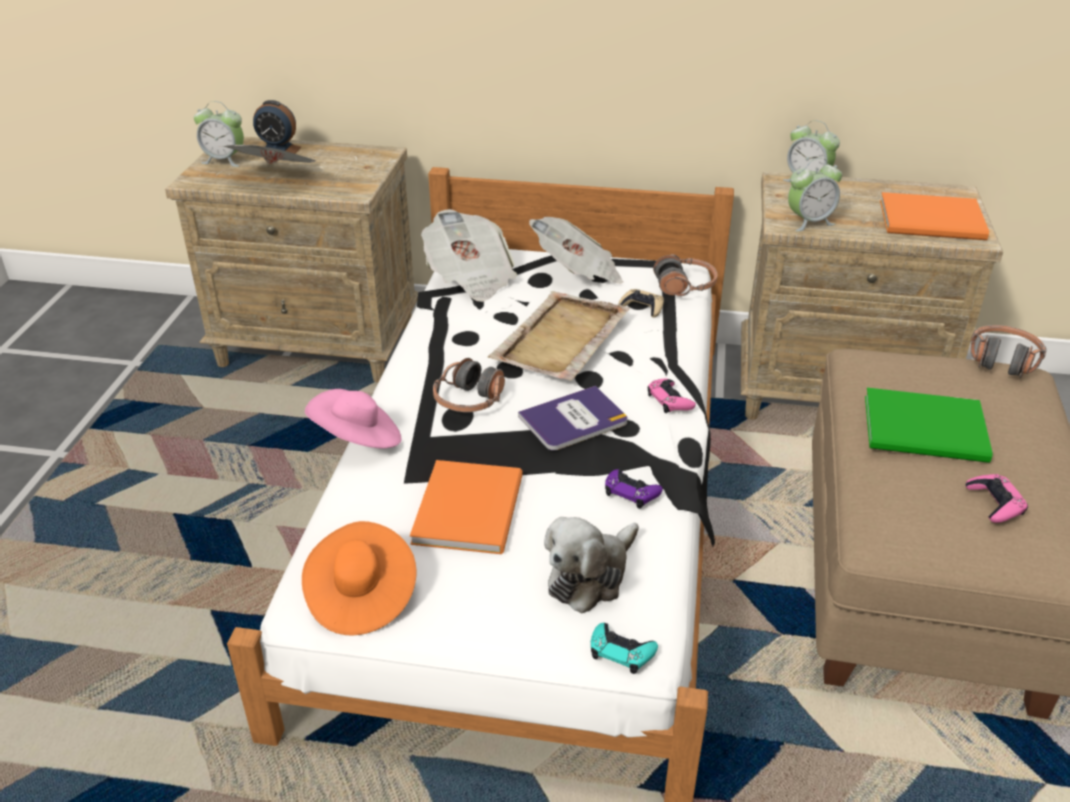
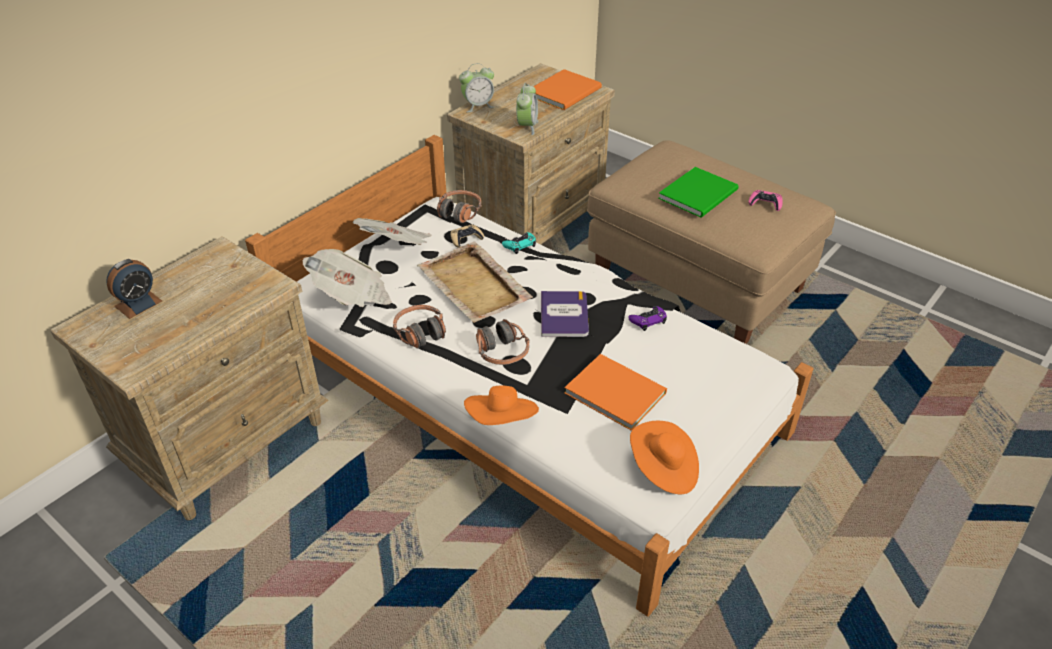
camera: 60 degrees left, 5 degrees up
alarm clock [194,101,244,167] -> none
newspaper [218,145,316,164] -> none
pink hat [305,389,402,449] -> orange hat [464,385,539,425]
plush toy [544,517,639,614] -> none
turquoise game controller [591,623,658,674] -> turquoise game controller moved to [502,232,536,254]
pink game controller [648,379,696,413] -> none
headphones [971,325,1046,378] -> headphones moved to [393,305,446,348]

